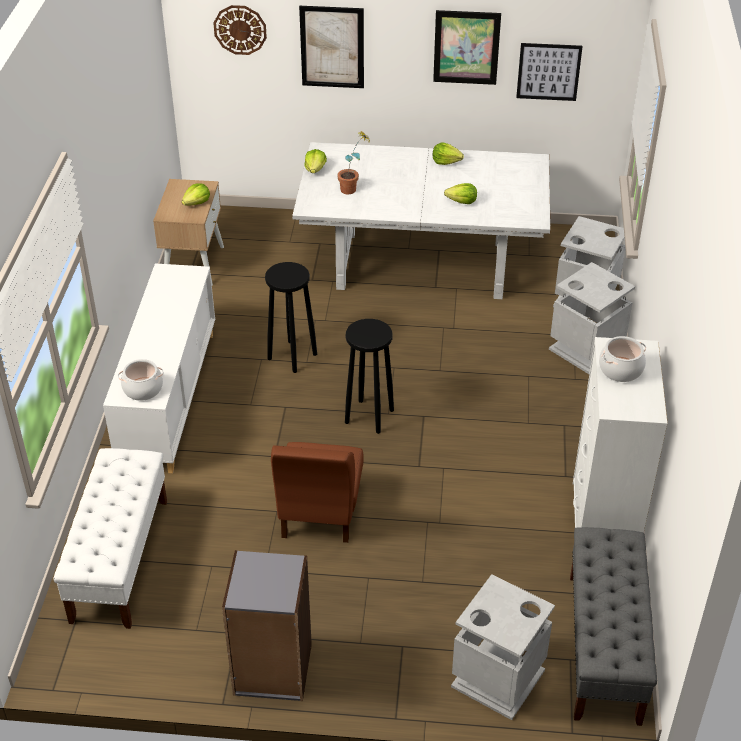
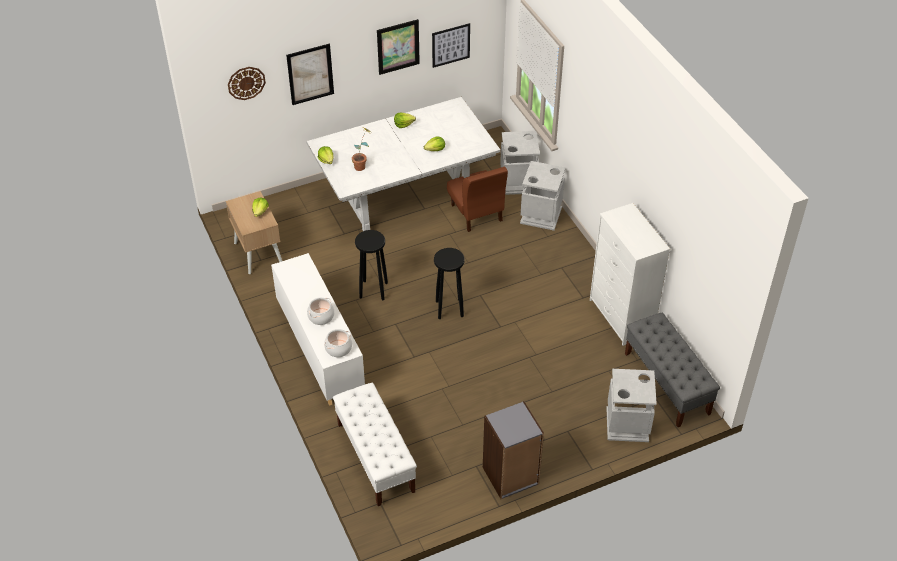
camera: 30 degrees left, 5 degrees up
brown chair [271,442,364,543] -> brown chair moved to [447,167,508,232]
cooking pot [599,336,646,382] -> cooking pot moved to [307,297,334,325]

